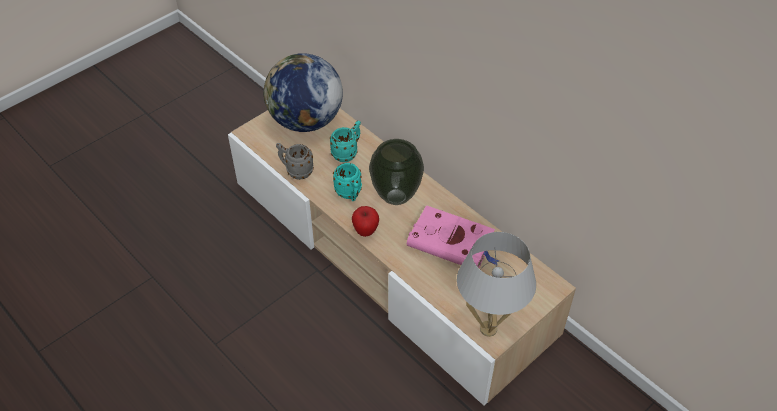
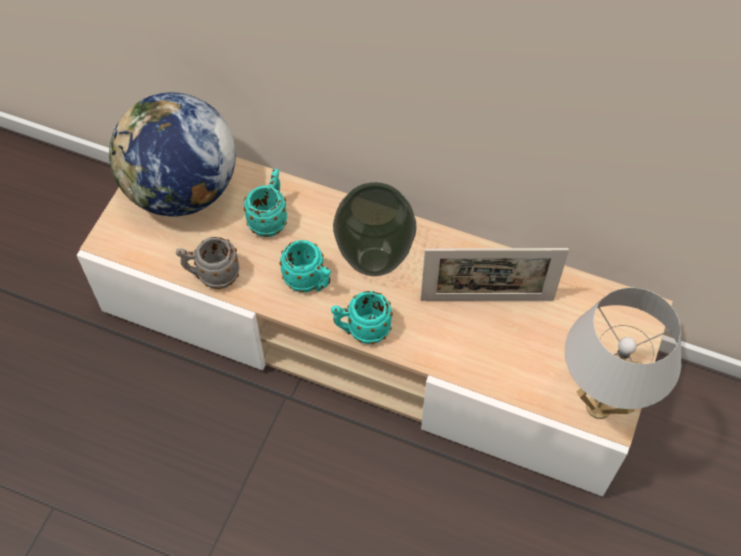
camera: 25 degrees left, 10 degrees up
apple [352,206,379,237] -> turquoise mug [331,291,393,344]
pink book [407,205,499,268] -> picture frame [421,248,569,301]

